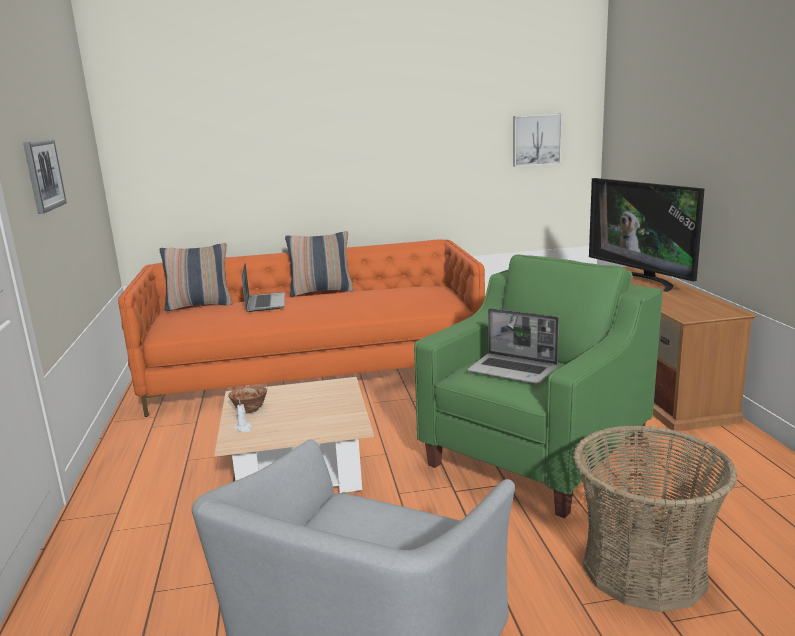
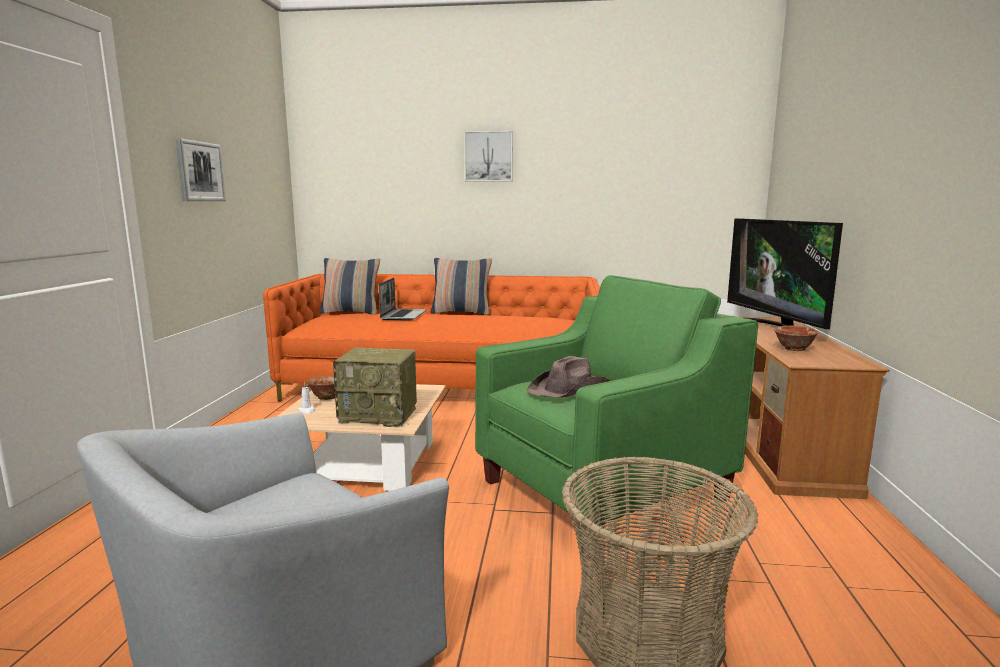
camera: 15 degrees right, 5 degrees down
laptop [467,308,559,384] -> brown hat [527,356,610,398]
picture [513,114,562,167] -> picture moved to [464,131,513,181]
none -> radio [333,347,417,427]
none -> bowl [774,326,818,351]

